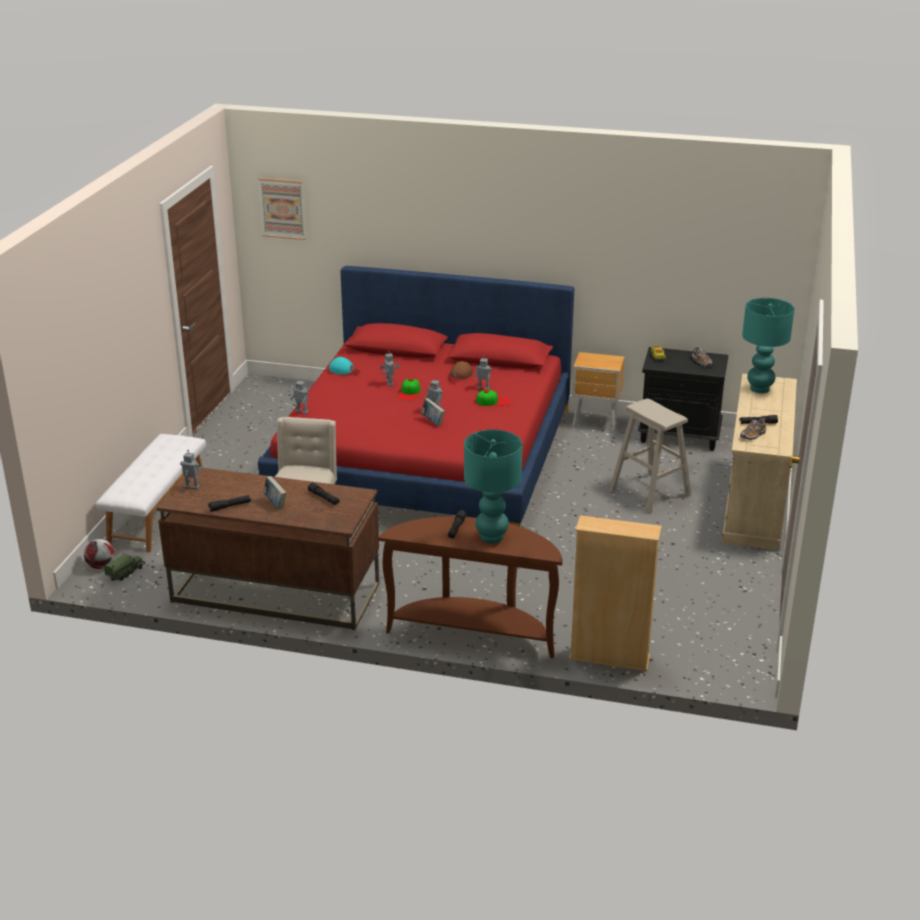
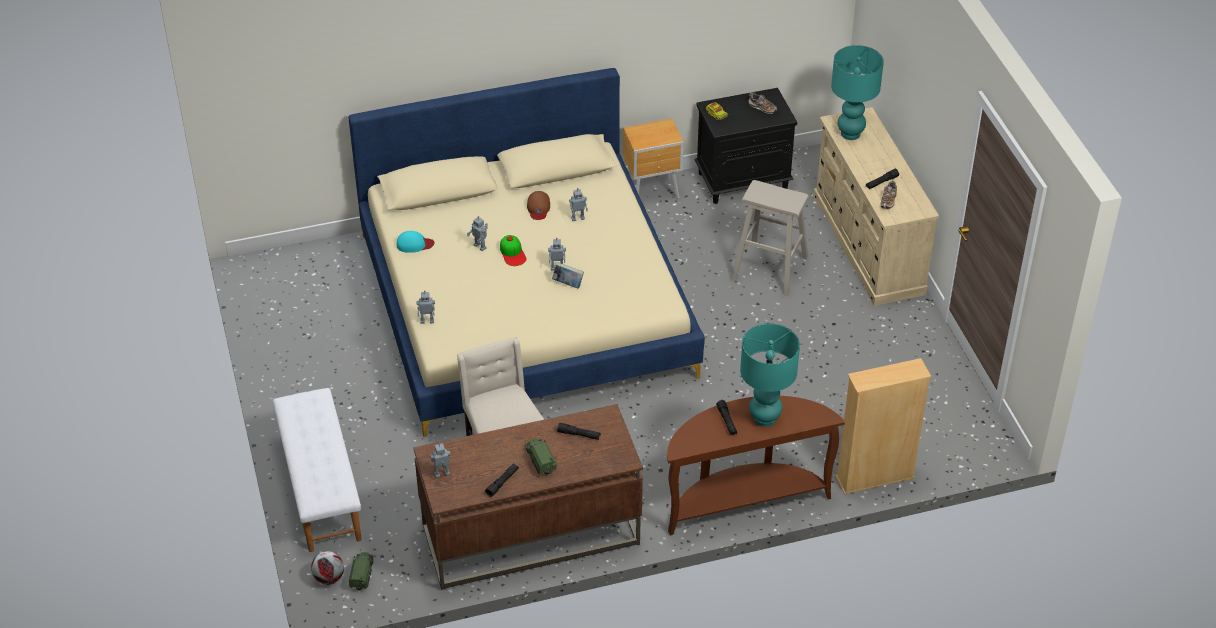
camera: 30 degrees left, 15 degrees up
picture [258,178,306,240] -> none
red bed [258,266,574,527] -> beige bed [348,68,705,437]
book [263,476,287,509] -> toy truck [525,438,557,476]
cap [476,389,511,406] -> none

